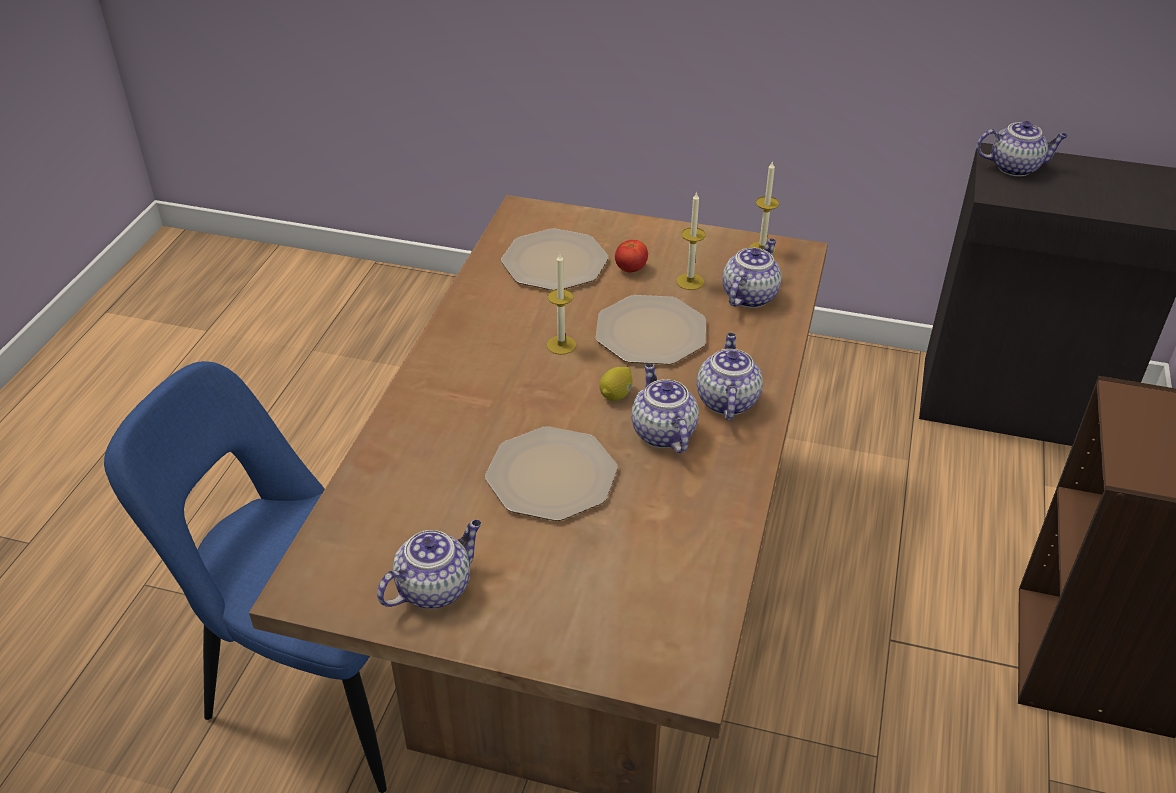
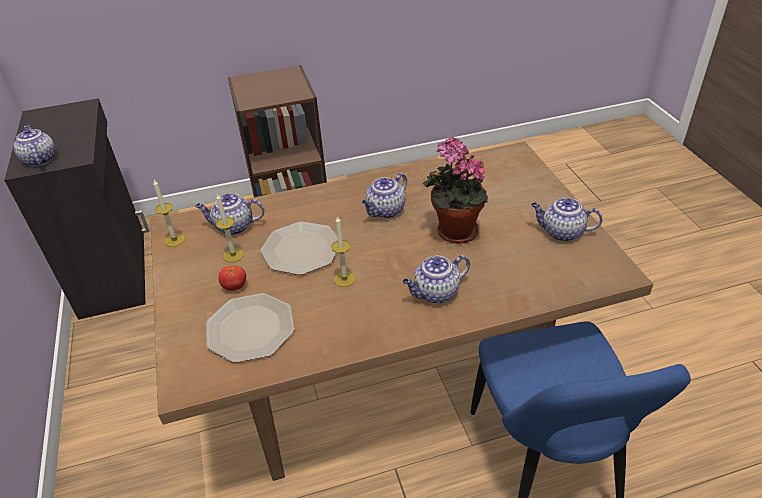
camera: 120 degrees left, 0 degrees up
plate [485,426,618,521] -> potted plant [423,137,488,244]
lemon [599,367,633,401] -> none
teapot [697,333,763,420] -> teapot moved to [403,255,470,304]

